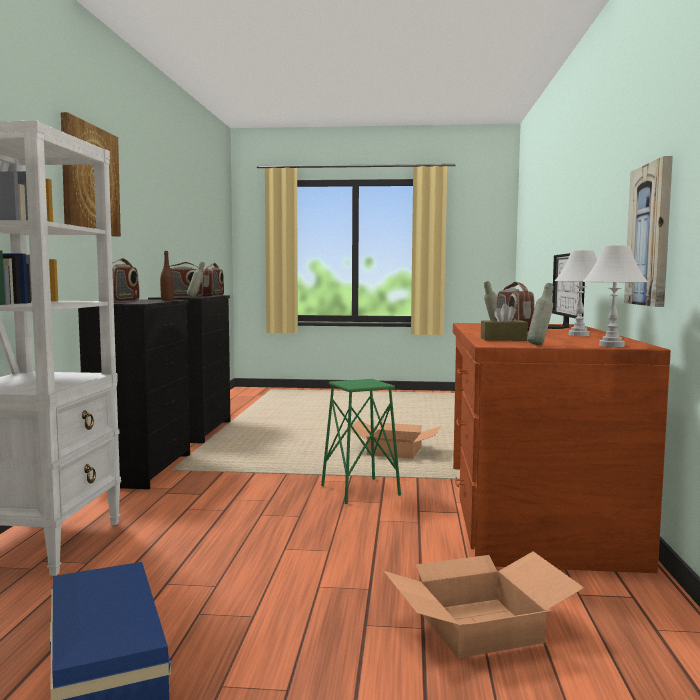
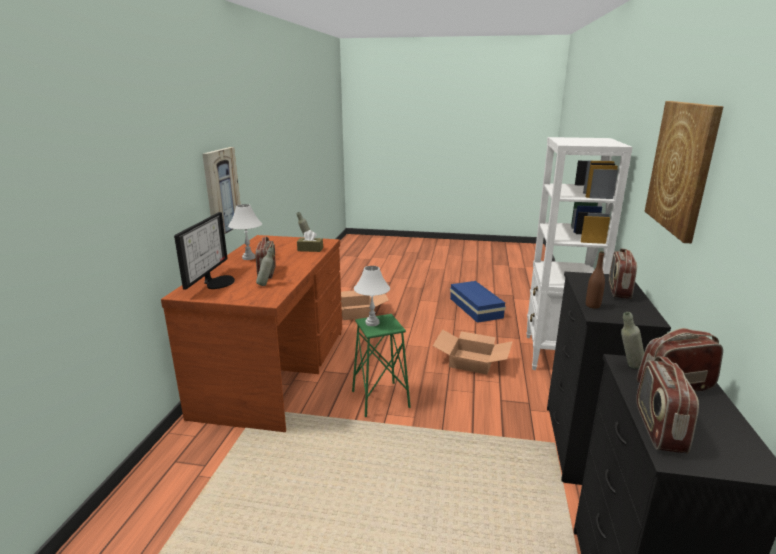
camera: 175 degrees left, 15 degrees up
cardboard box [351,420,441,459] -> cardboard box moved to [433,329,513,375]
white table lamp [583,245,648,347] -> white table lamp moved to [354,266,390,326]

